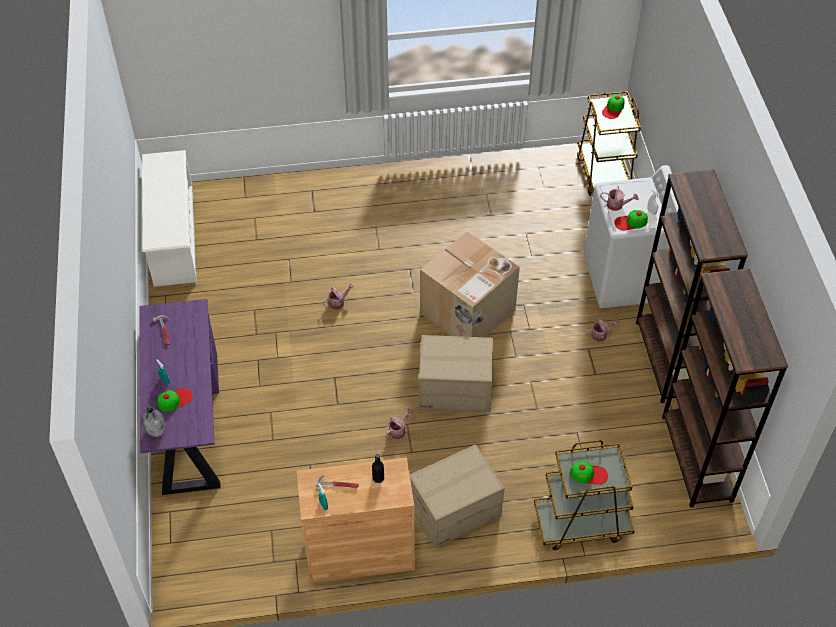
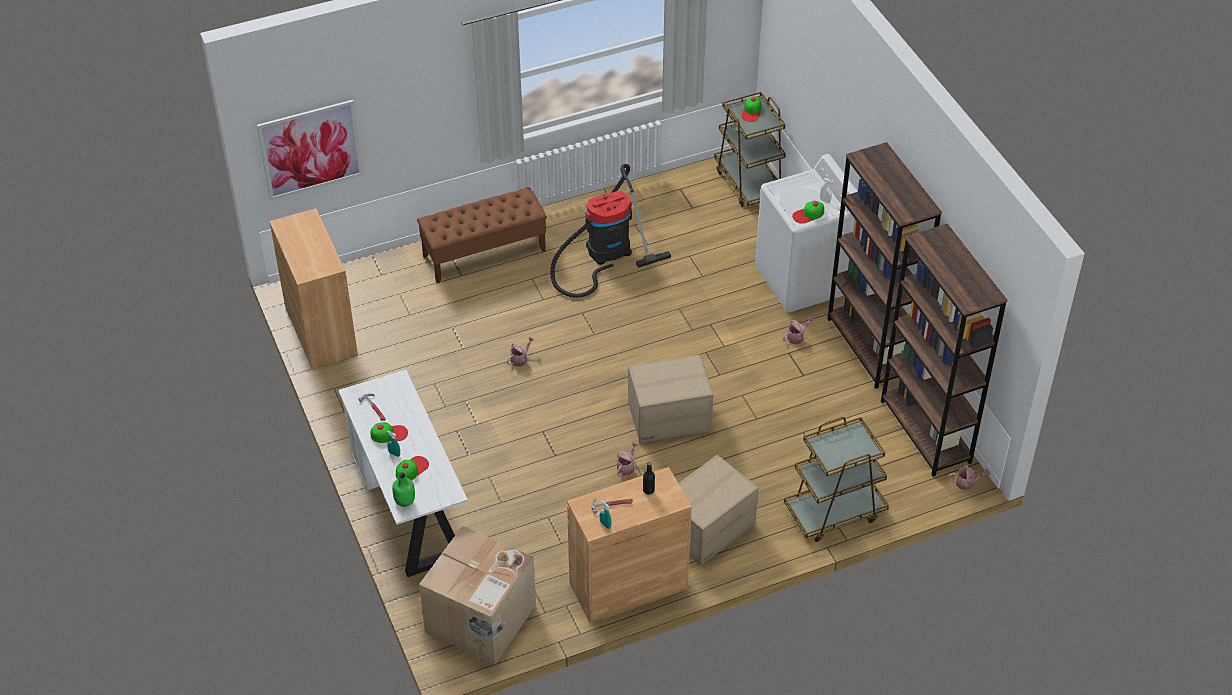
camera: 15 degrees left, 5 degrees down
purple desk [139,299,221,495] -> white desk [338,370,468,577]
white shoe rack [142,150,197,287] -> brown cabinet [270,208,358,369]
grey bottle [142,406,165,437] -> green bottle [392,472,415,507]
cardboard box [420,231,520,337] -> cardboard box moved to [419,526,536,664]
cap [570,461,608,485] -> cap moved to [370,422,408,443]
watering can [600,186,638,211] -> watering can moved to [949,464,990,490]
none -> picture [257,100,363,200]
none -> brown bench [417,187,547,283]
none -> vacuum cleaner [550,164,671,298]

